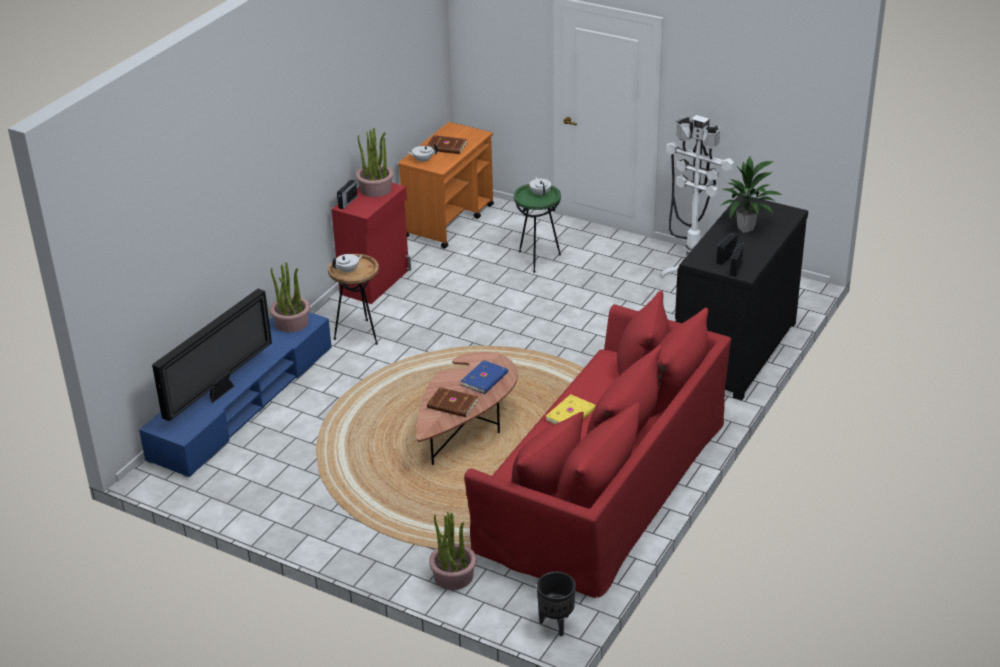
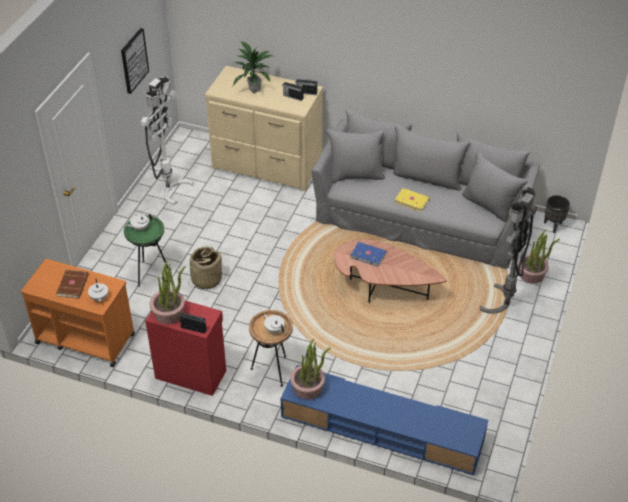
camera: 100 degrees left, 10 degrees up
television [152,289,272,421] -> none
brown book [427,387,478,417] -> none
red sofa [464,290,731,598] -> grey sofa [311,109,540,269]
black dresser [675,195,808,400] -> beige dresser [205,66,323,191]
none -> picture [121,28,149,94]
none -> basket [187,247,222,289]
none -> grey floor lamp [480,187,537,314]

